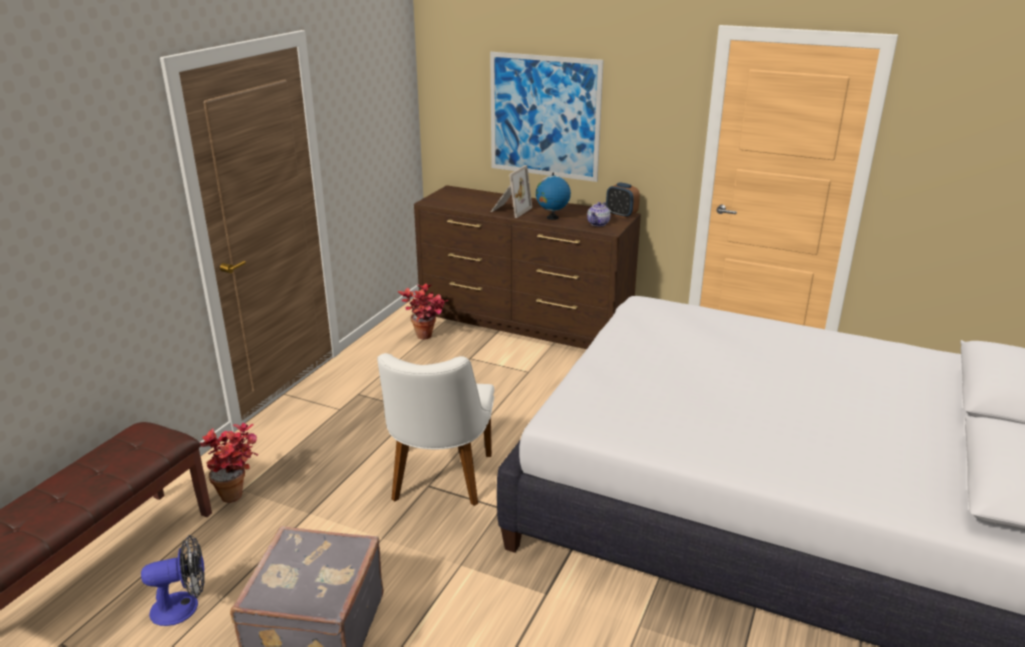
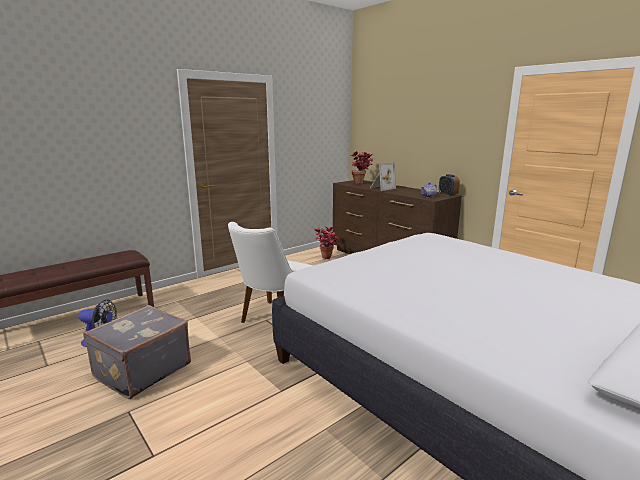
camera: 25 degrees right, 10 degrees down
potted plant [200,423,258,503] -> potted plant moved to [350,151,373,184]
picture [490,52,604,182] -> none
globe [536,173,571,220] -> none

